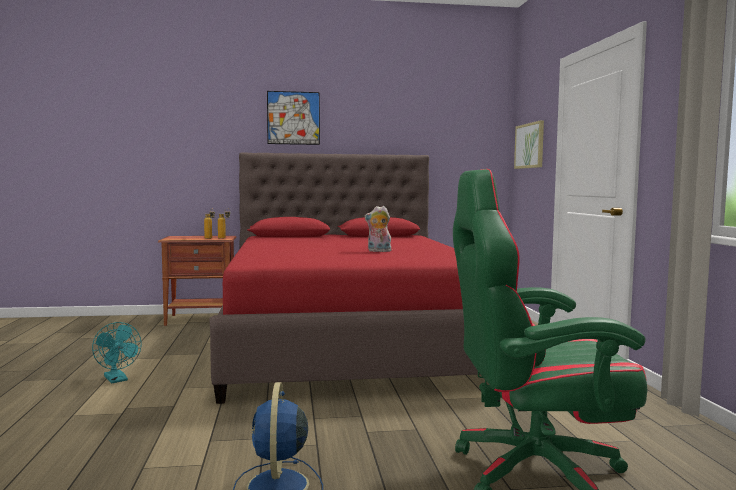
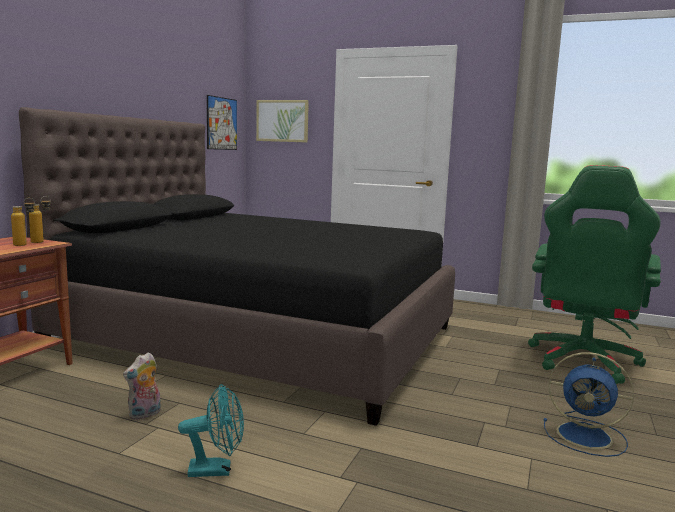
camera: 60 degrees left, 5 degrees up
red bed [209,152,480,404] -> black bed [19,107,455,426]
picture [267,91,320,145] -> picture moved to [207,95,237,150]
plush toy [364,206,391,252] -> plush toy moved to [123,352,161,420]

